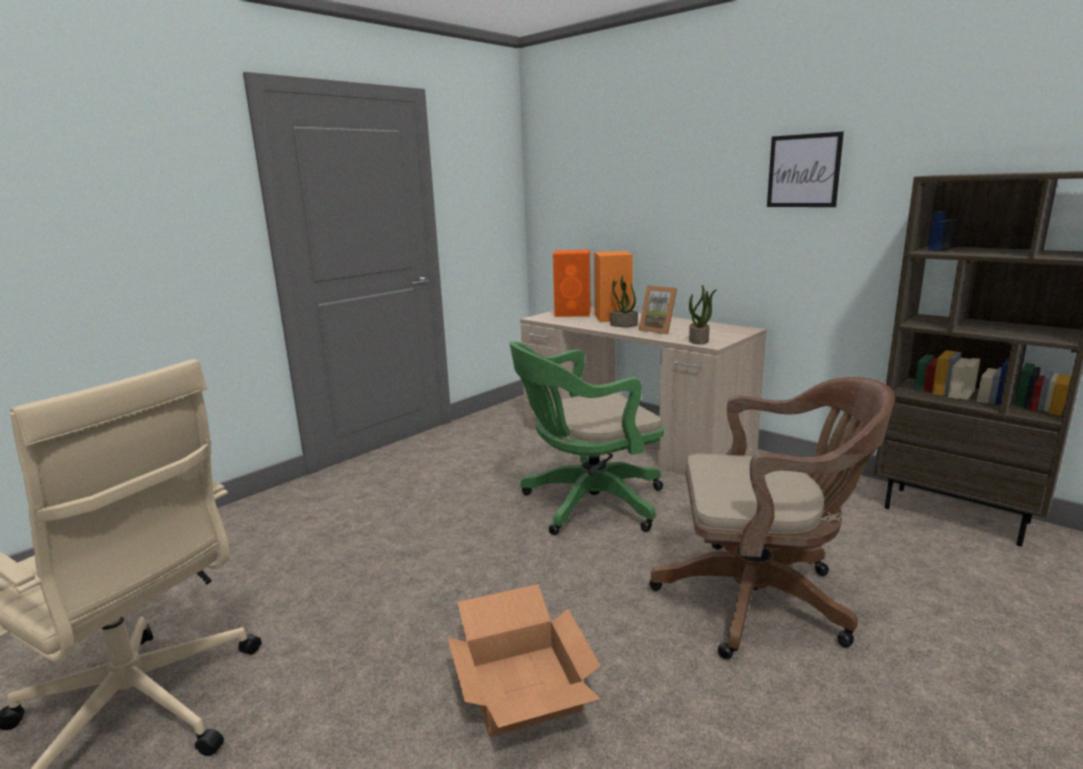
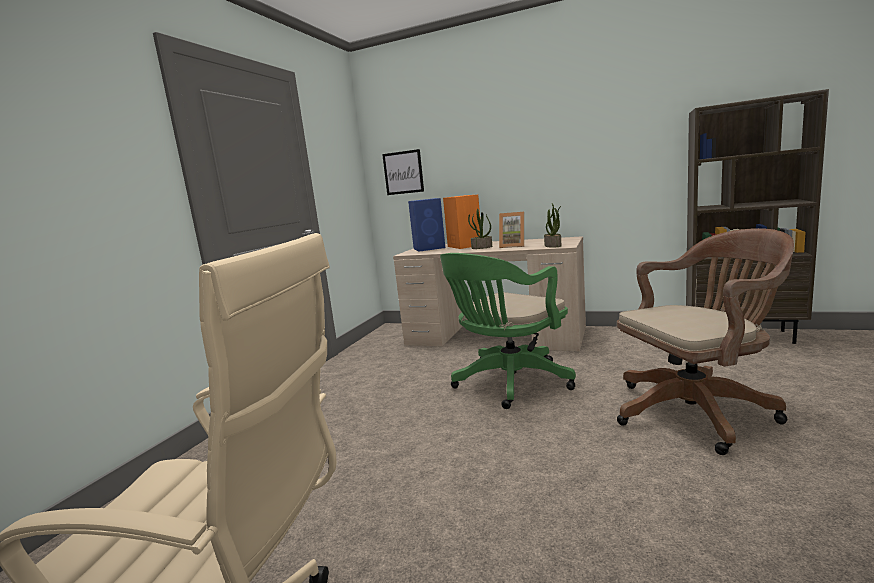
camera: 20 degrees left, 5 degrees down
cardboard box [447,584,601,737] -> none
orange speaker [553,250,591,317] -> blue speaker [408,198,445,252]
picture [767,132,844,207] -> picture moved to [382,149,424,195]

